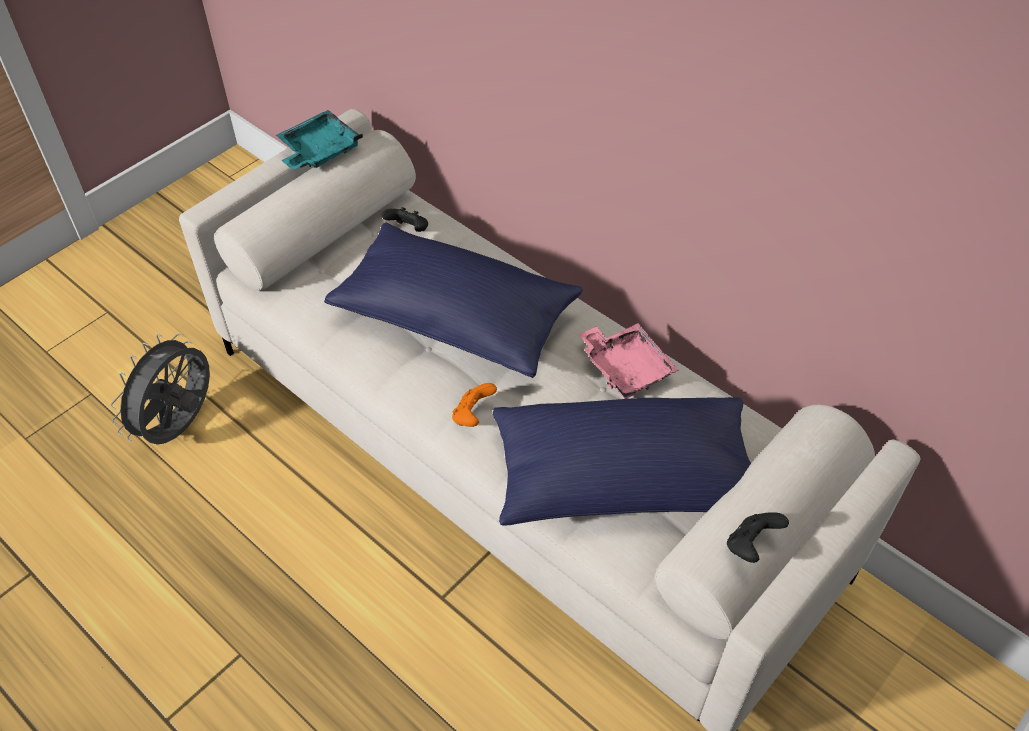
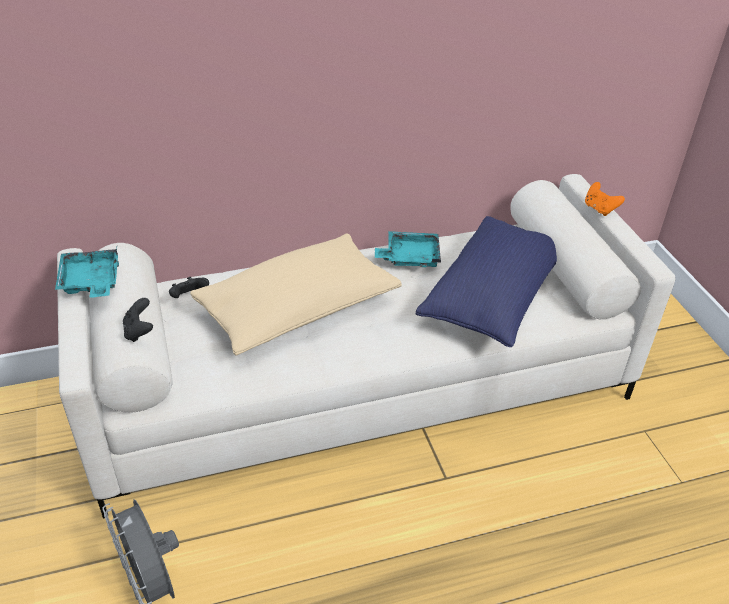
camera: 60 degrees left, 10 degrees down
blue pillow [324,223,583,378] -> beige pillow [190,233,402,356]
orange game controller [452,383,497,427] -> orange game controller moved to [585,182,625,216]
pink tray [579,323,679,399] -> turquoise tray [375,231,441,267]
black game controller [727,512,789,563] -> black game controller moved to [123,298,153,342]

